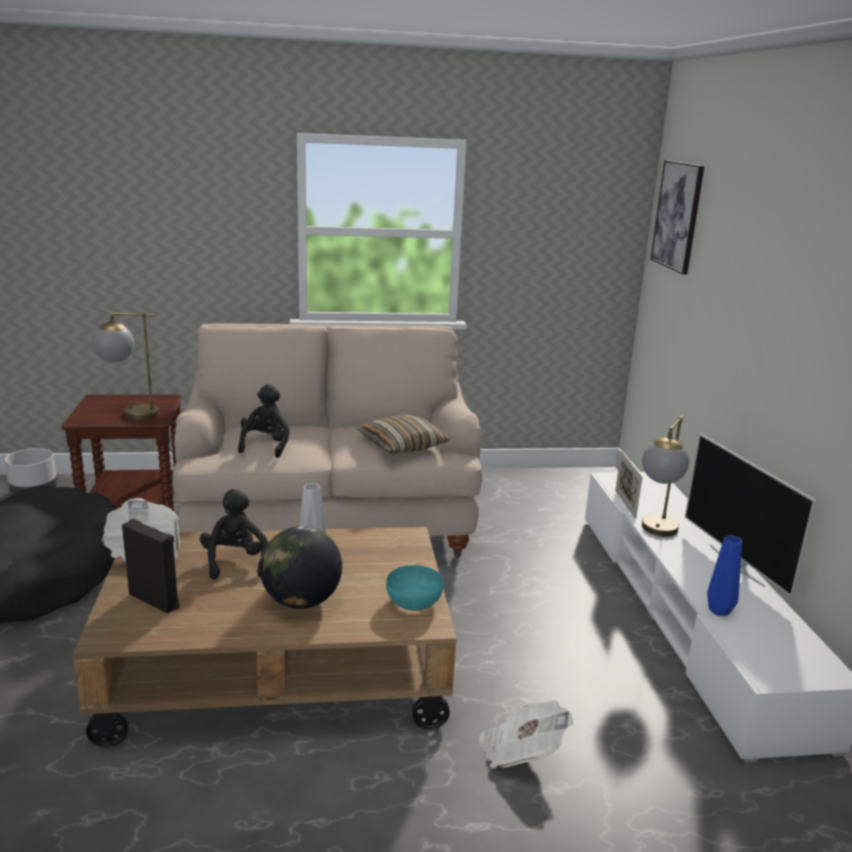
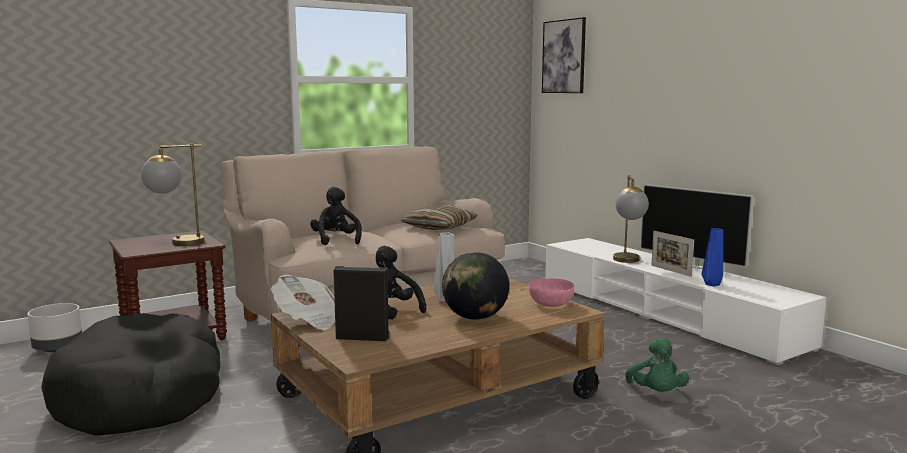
camera: 25 degrees left, 10 degrees down
turquoise bowl [386,565,444,611] -> pink bowl [529,278,574,307]
newspaper [479,700,573,769] -> green plush toy [625,338,689,392]
picture frame [615,451,642,519] -> picture frame moved to [652,231,694,277]

